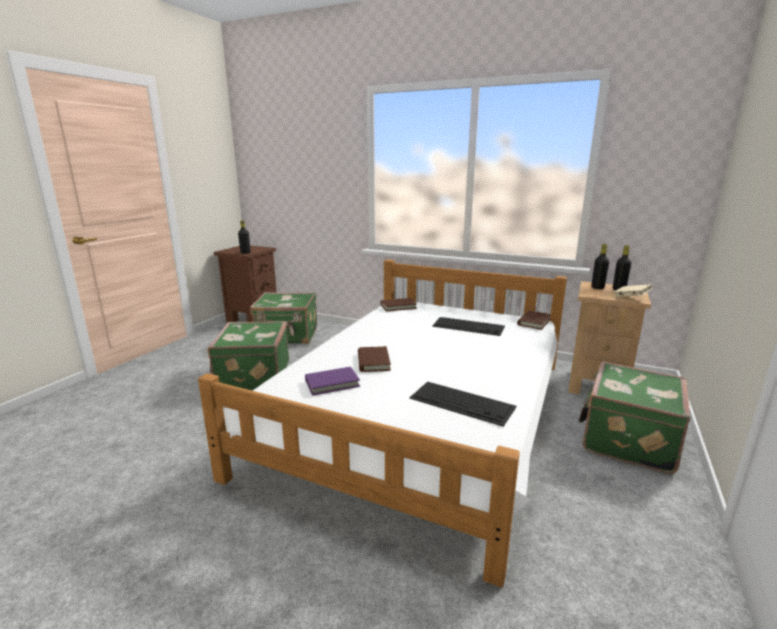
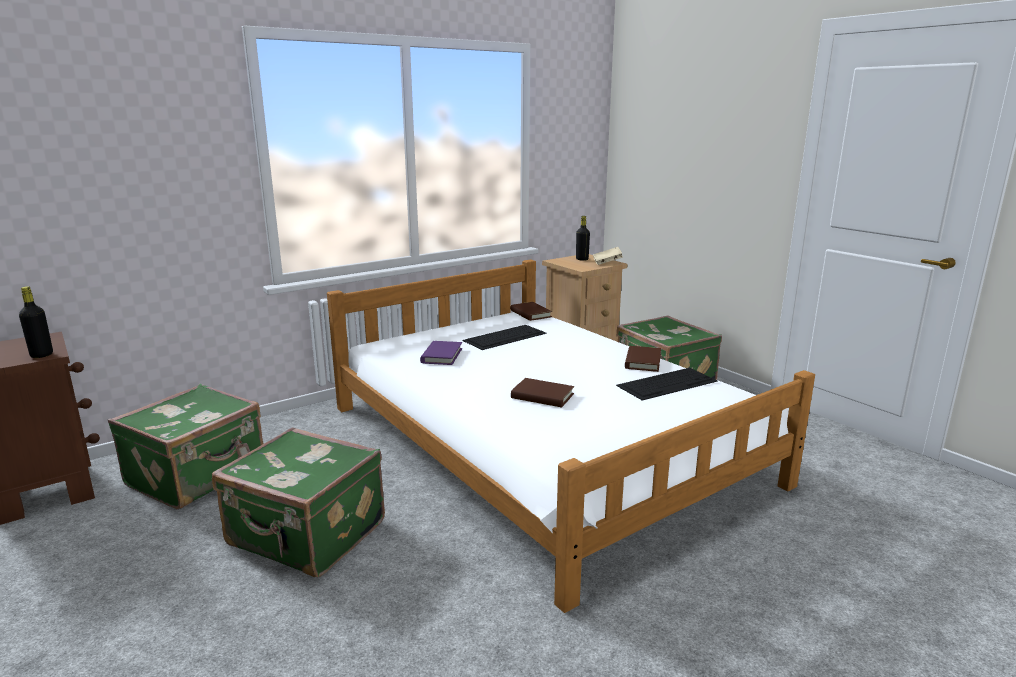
camera: 60 degrees left, 0 degrees up
purple book [305,367,360,395] -> purple book moved to [420,341,462,365]
brown book [381,298,417,311] -> brown book moved to [625,346,661,372]
black bottle [592,244,609,289] -> none

